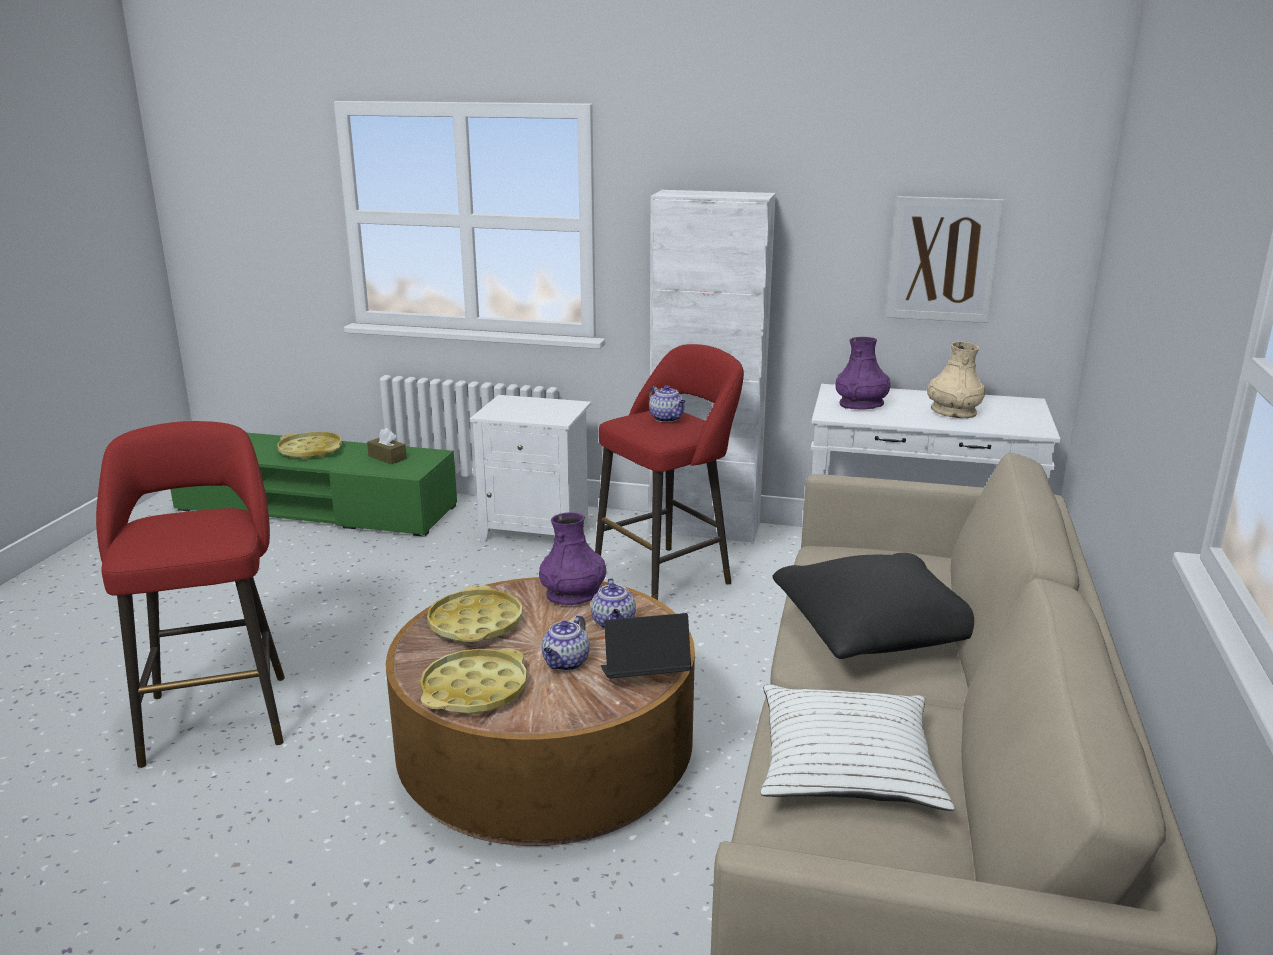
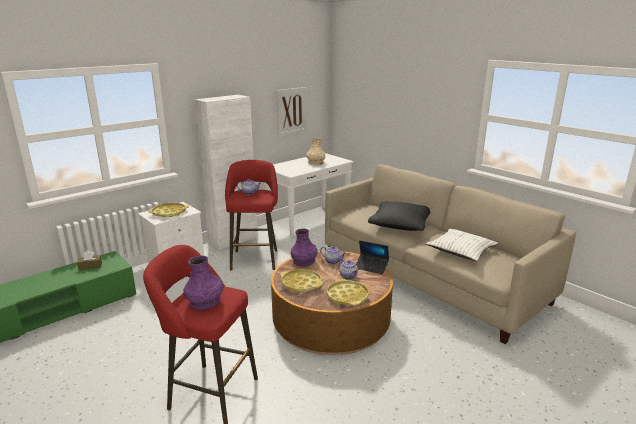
camera: 55 degrees left, 0 degrees up
yellow tray [277,432,342,460] -> yellow tray moved to [148,203,189,218]
laptop [601,613,691,679] -> laptop turned 90 degrees counterclockwise [356,240,389,274]
purple vase [835,337,890,410] -> purple vase moved to [183,256,224,310]

